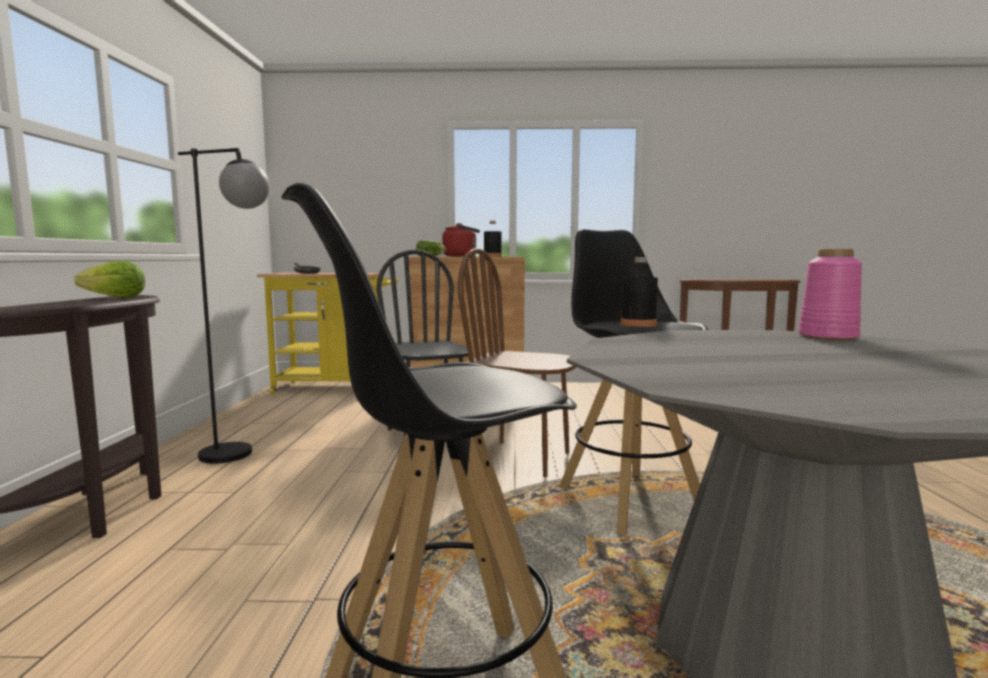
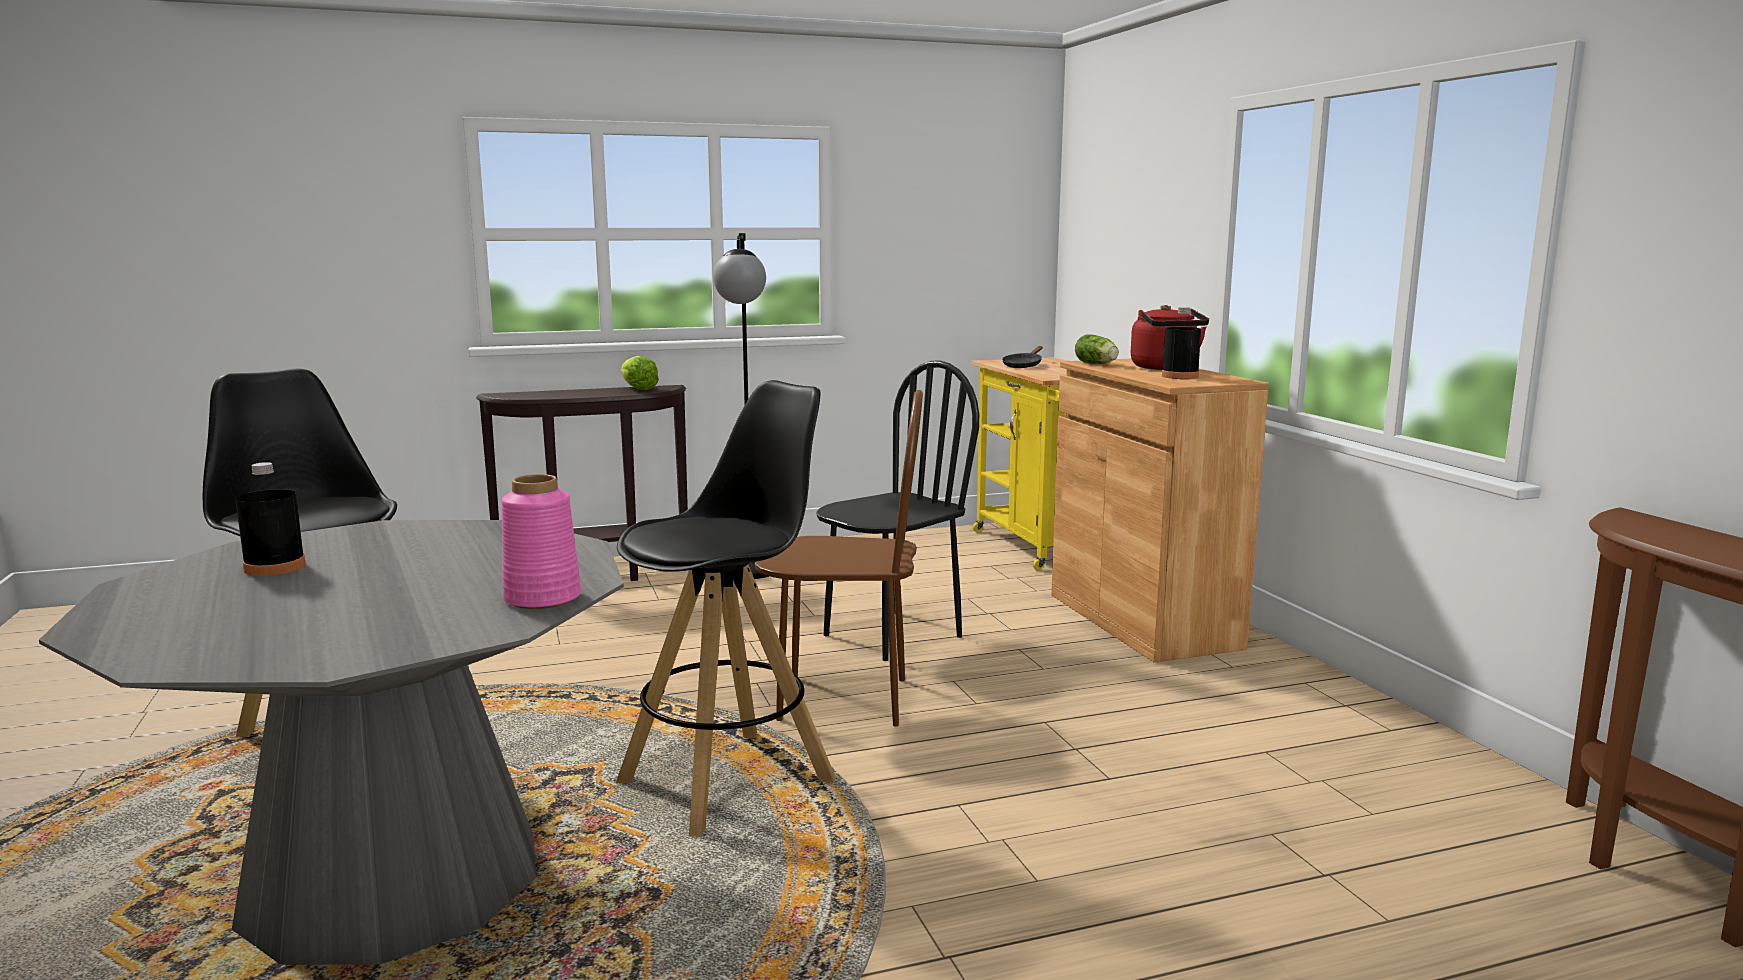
camera: 70 degrees right, 5 degrees up
brown chair [458,248,576,477] -> brown chair turned 90 degrees clockwise [755,390,923,727]
black bottle [621,257,658,327] -> black bottle moved to [235,462,306,576]

